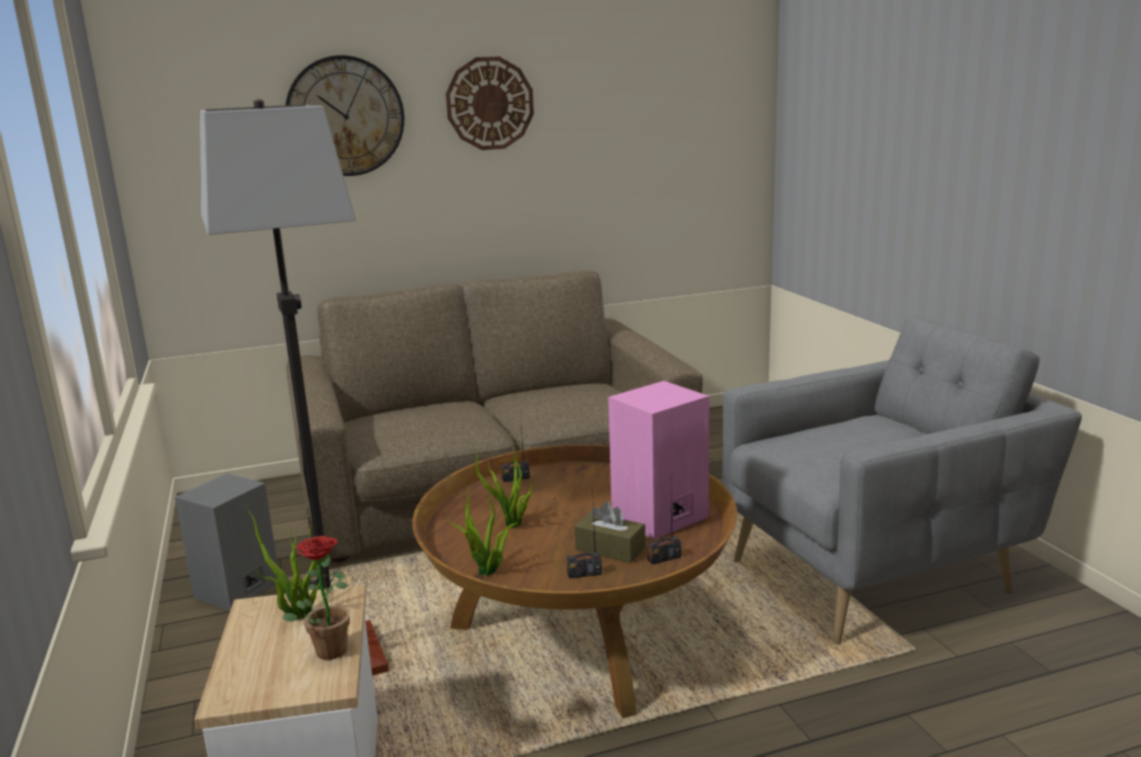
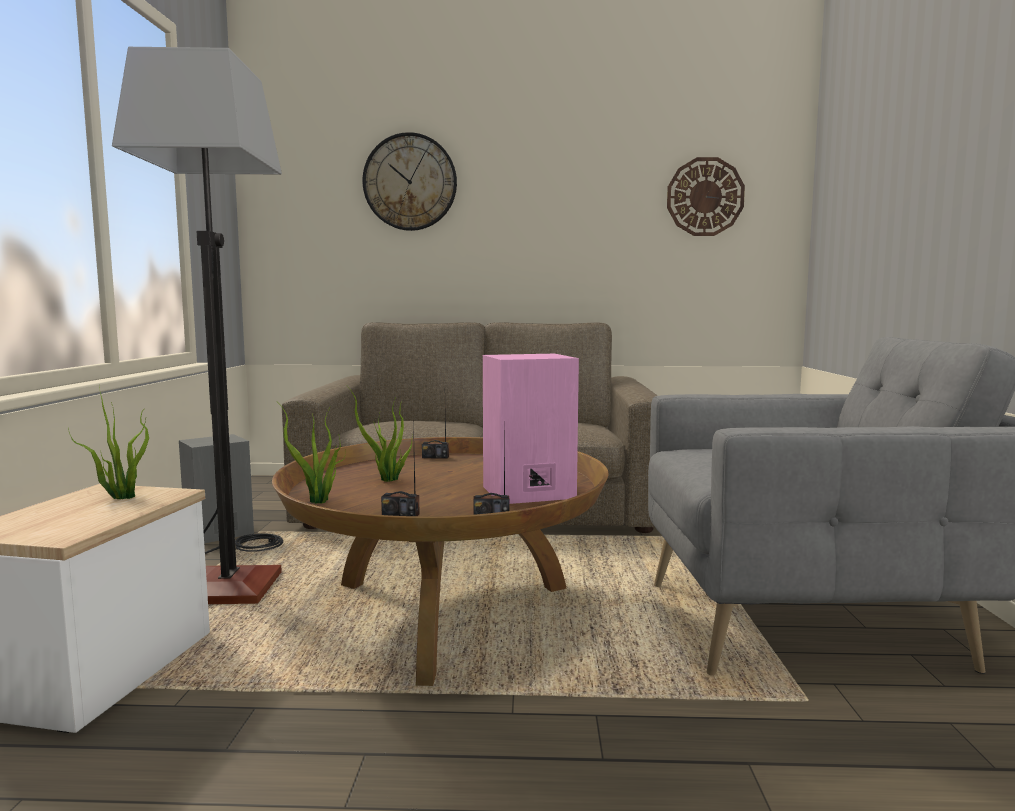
camera: 20 degrees right, 10 degrees down
potted plant [282,536,350,660] -> none
wall clock [446,57,534,150] -> wall clock moved to [667,157,745,236]
brown tissue box [575,501,646,563] -> none

